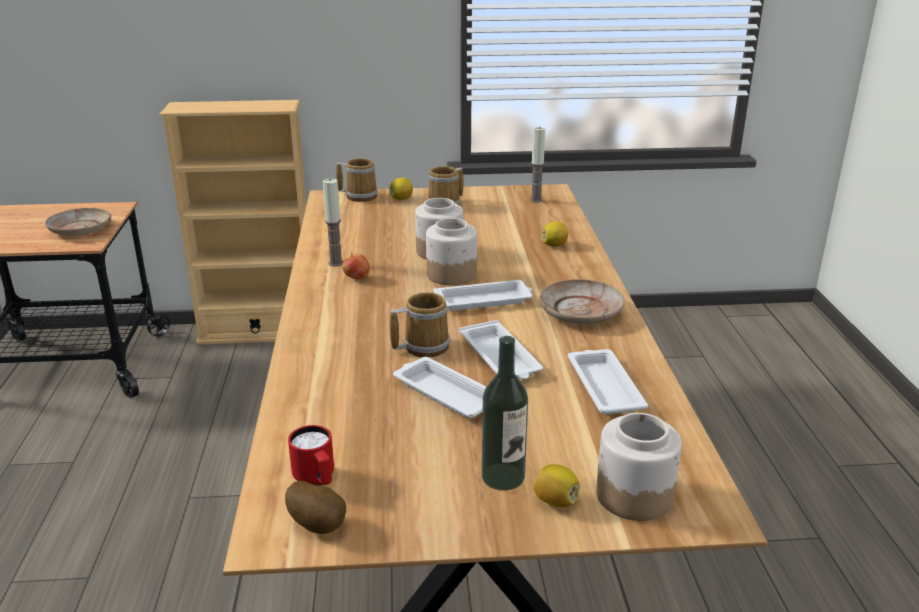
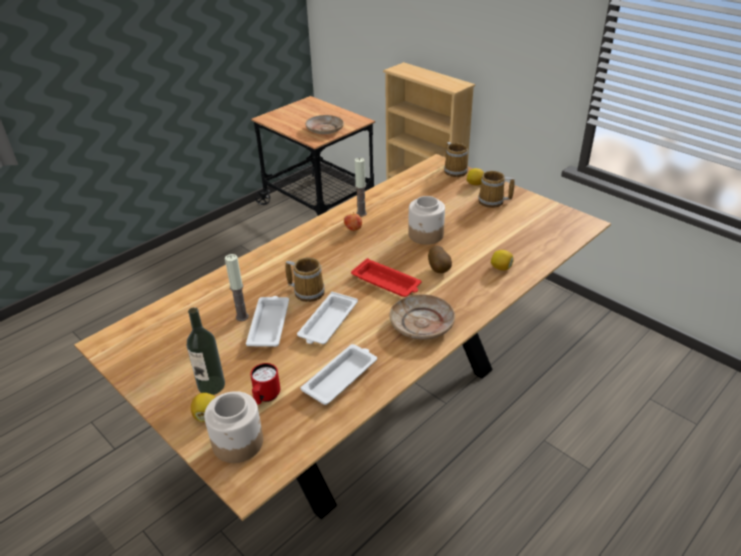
camera: 50 degrees right, 10 degrees up
potato [285,481,346,534] -> potato moved to [428,246,452,273]
red mug [288,425,334,485] -> red mug moved to [250,363,280,405]
jar [426,218,477,285] -> none
white tray [433,280,532,311] -> red tray [351,258,421,297]
candle [530,126,545,203] -> candle moved to [225,254,249,321]

